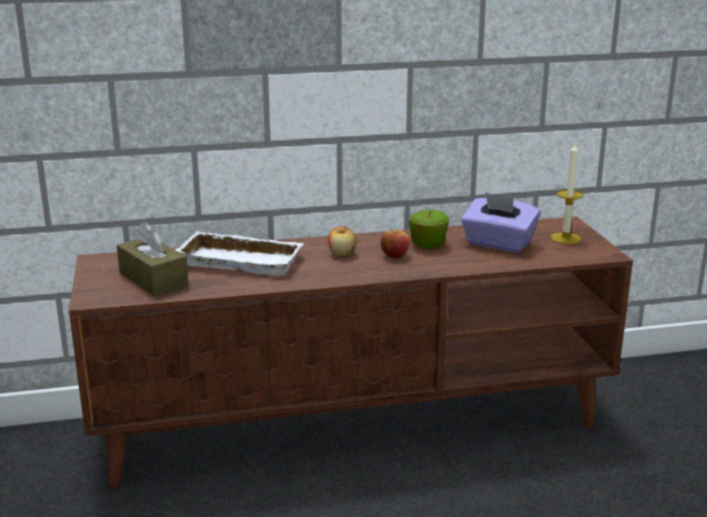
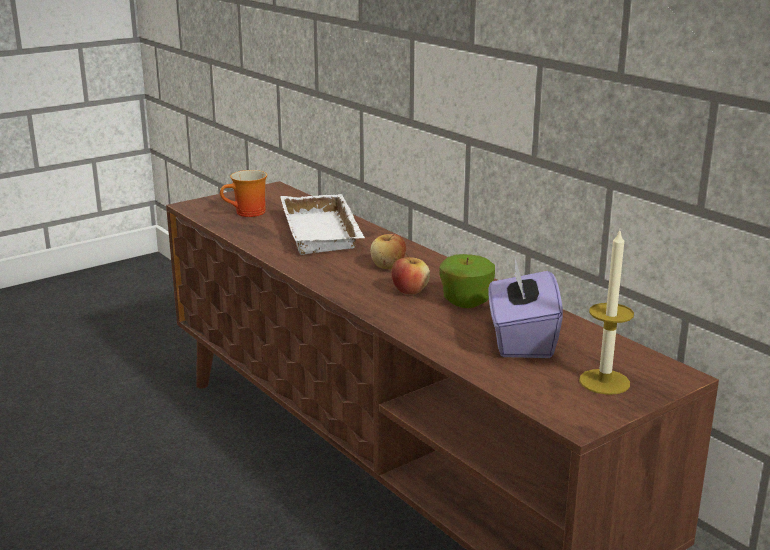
camera: 65 degrees right, 0 degrees up
brown tissue box [117,222,189,296] -> mug [220,170,267,217]

